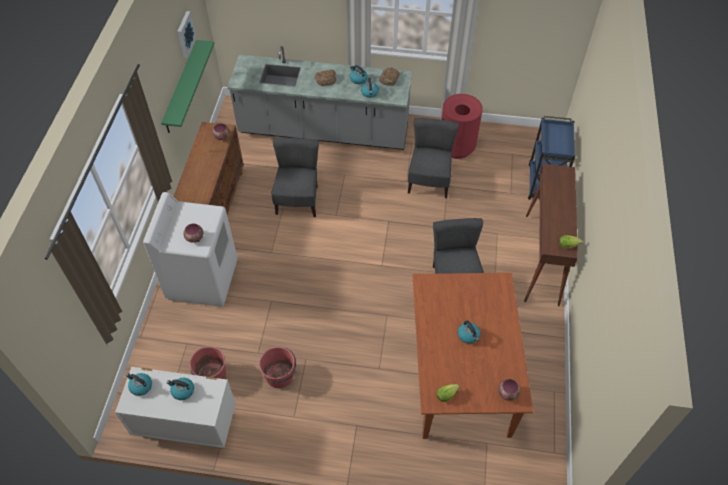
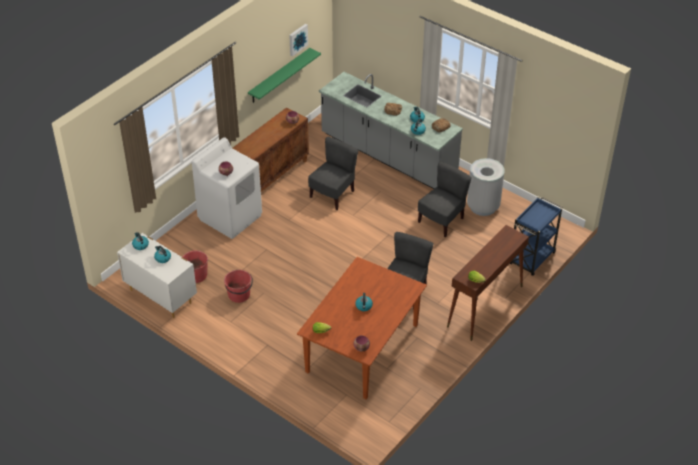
camera: 30 degrees right, 10 degrees down
red trash can [441,94,483,159] -> grey trash can [467,158,505,216]

